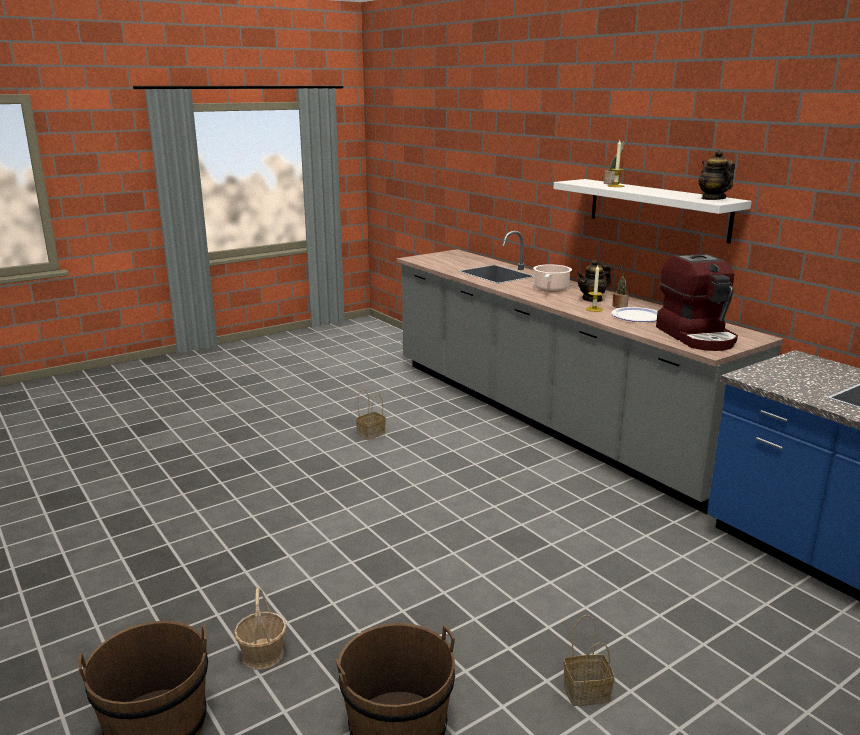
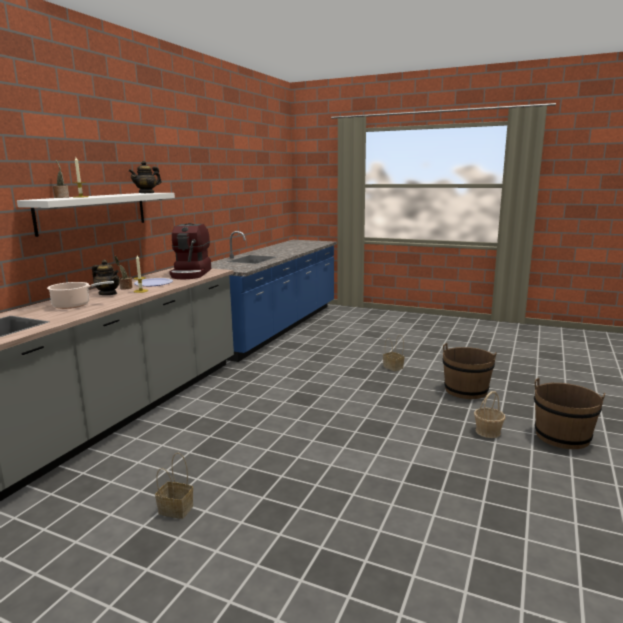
camera: 120 degrees left, 5 degrees down
coffee machine [656,254,738,351] -> coffee machine turned 135 degrees clockwise [169,223,211,279]

